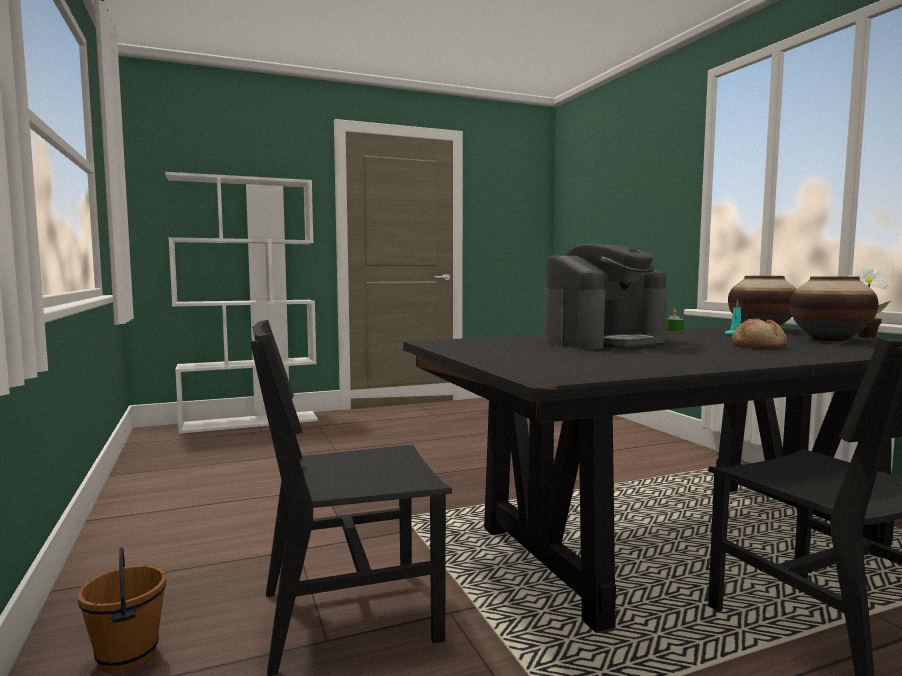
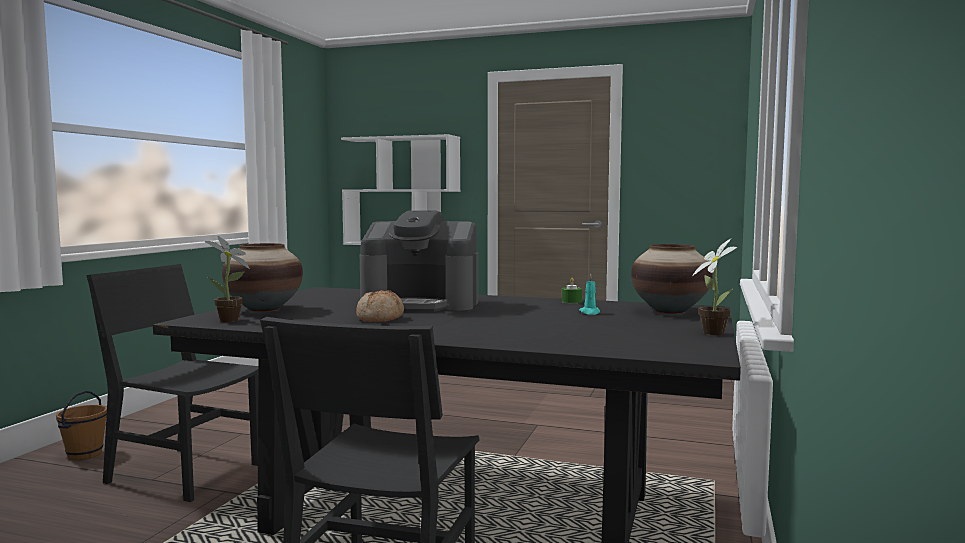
camera: 40 degrees right, 0 degrees up
bread [732,318,787,349] -> bread moved to [356,290,404,322]
vase [790,276,879,342] -> vase moved to [222,243,303,312]
none -> potted plant [205,236,250,322]

